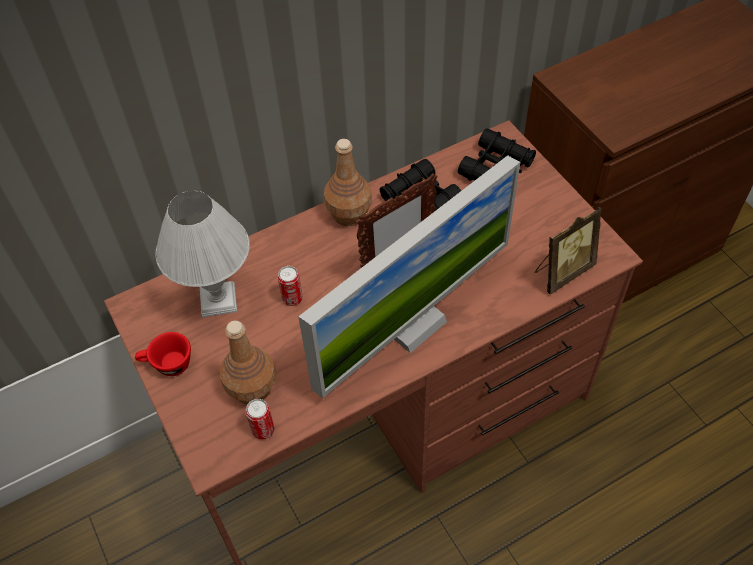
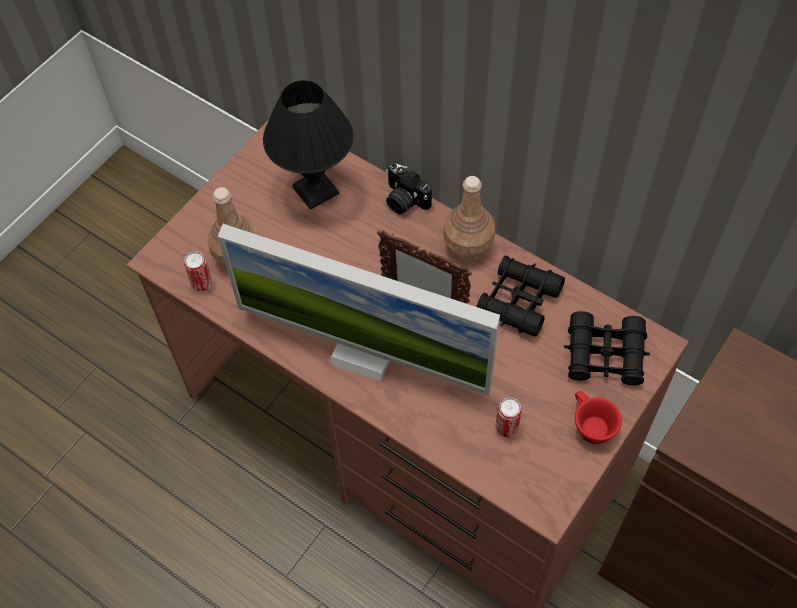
camera: 65 degrees right, 5 degrees up
red cup [135,332,191,376] -> red cup moved to [575,391,622,444]
white table lamp [155,191,250,317] -> black table lamp [263,80,353,210]
can [278,266,303,306] -> can moved to [495,398,522,437]
picture frame [535,206,602,295] -> none
none -> camera [386,163,432,215]

